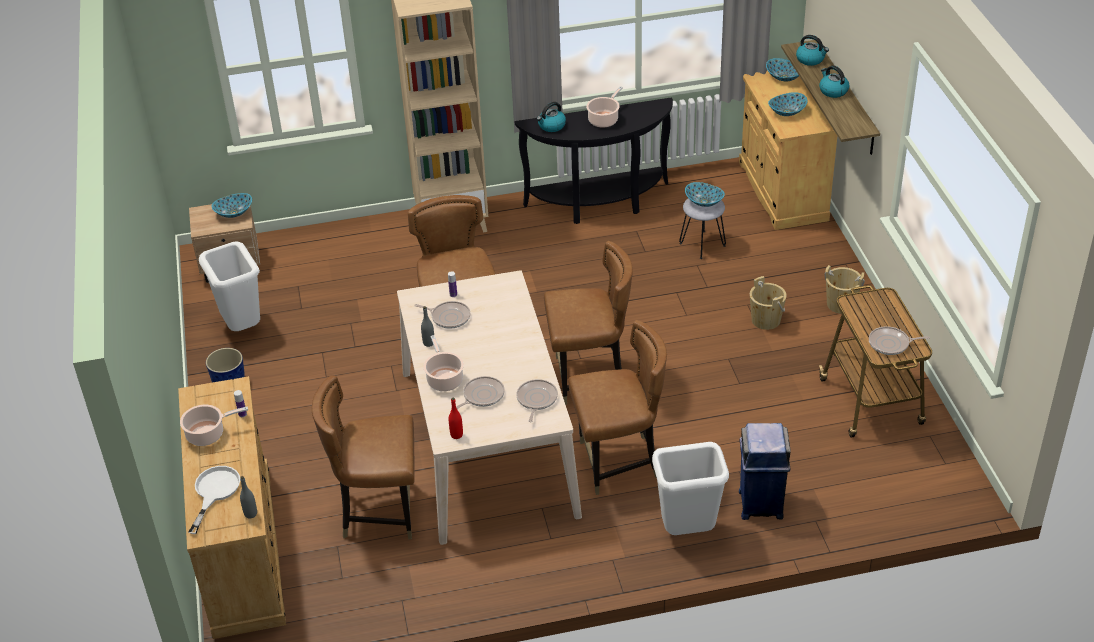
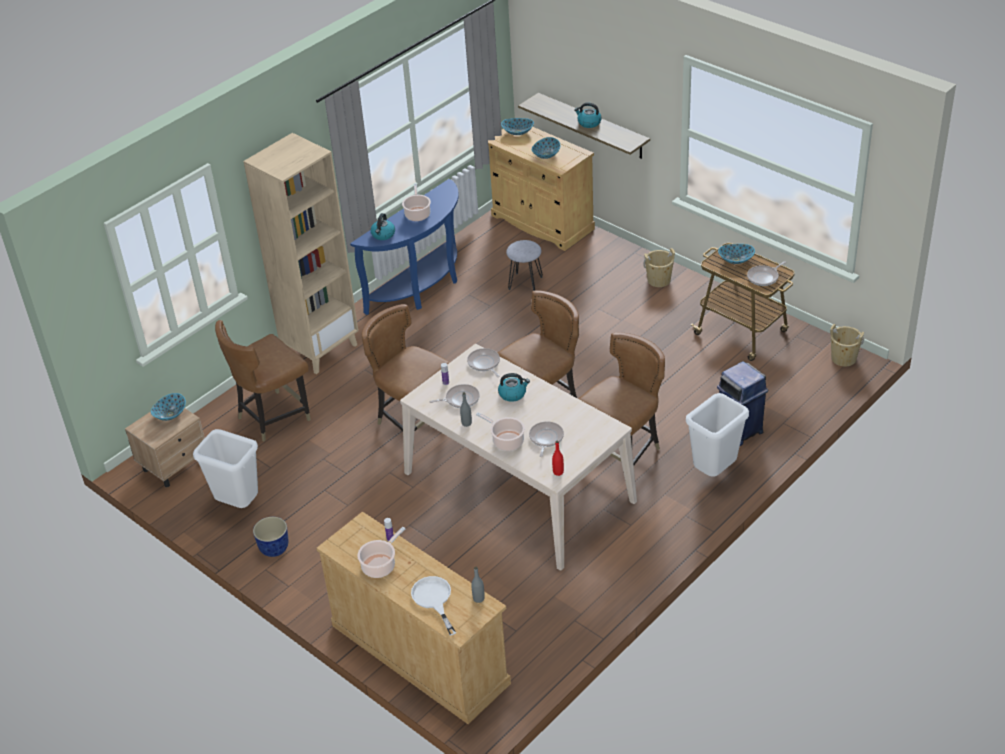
camera: 35 degrees left, 0 degrees up
brown chair [312,375,415,539] -> brown chair moved to [215,320,311,441]
black console table [515,97,673,224] -> blue console table [350,179,459,315]
frying pan [516,379,558,422] -> frying pan moved to [467,348,500,377]
bowl [685,182,725,207] -> bowl moved to [718,244,755,264]
beige bucket [750,276,787,330] -> beige bucket moved to [830,324,864,366]
kettle [796,35,829,66] -> kettle moved to [498,373,530,402]

